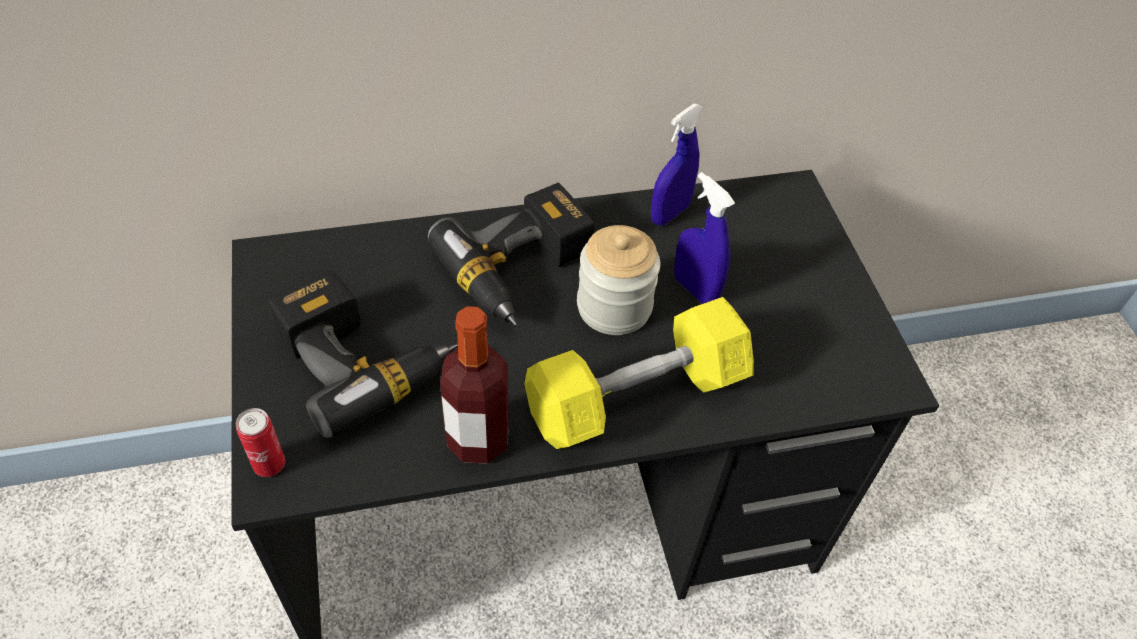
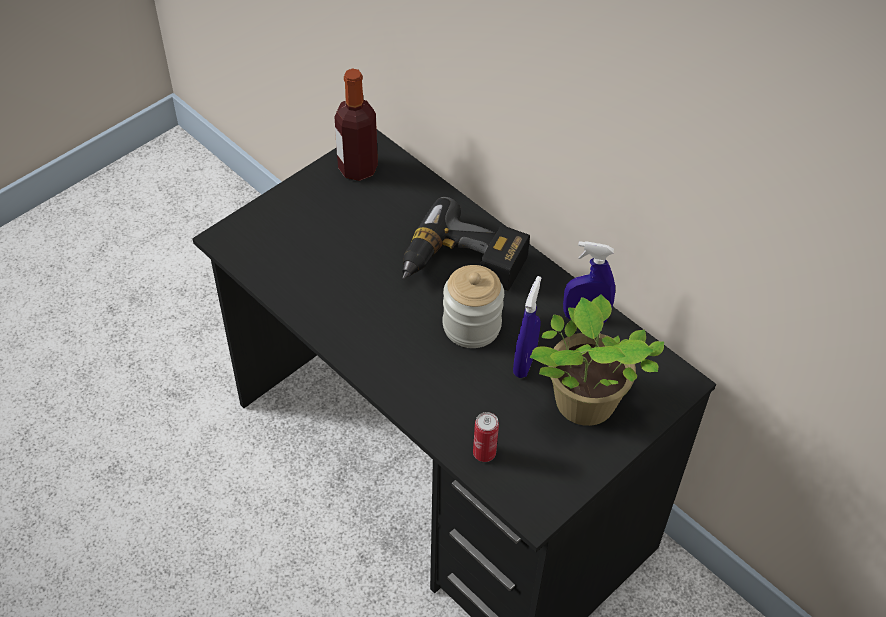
camera: 60 degrees right, 0 degrees up
can [236,408,285,477] -> can moved to [473,412,499,462]
power drill [268,271,458,438] -> none
bottle [440,306,509,464] -> bottle moved to [334,68,378,181]
yellow dumbbell [524,297,754,449] -> none
none -> potted plant [530,294,664,426]

